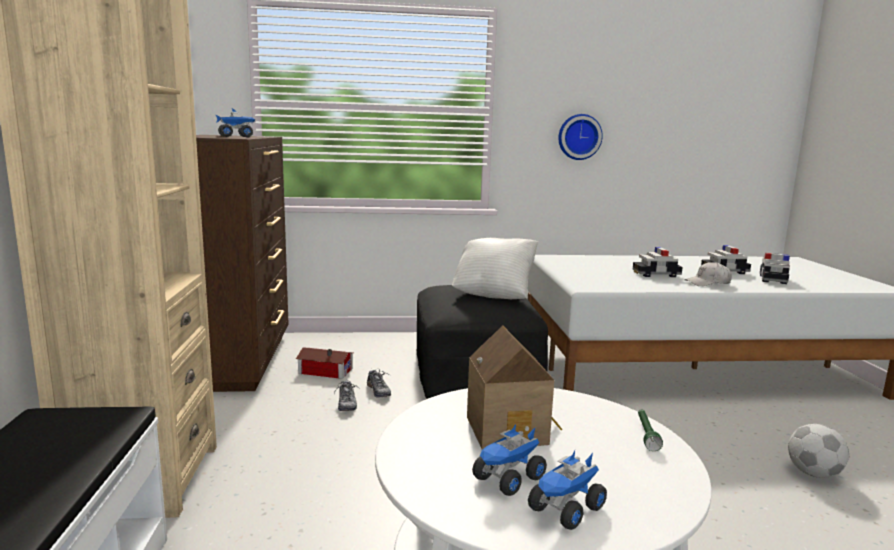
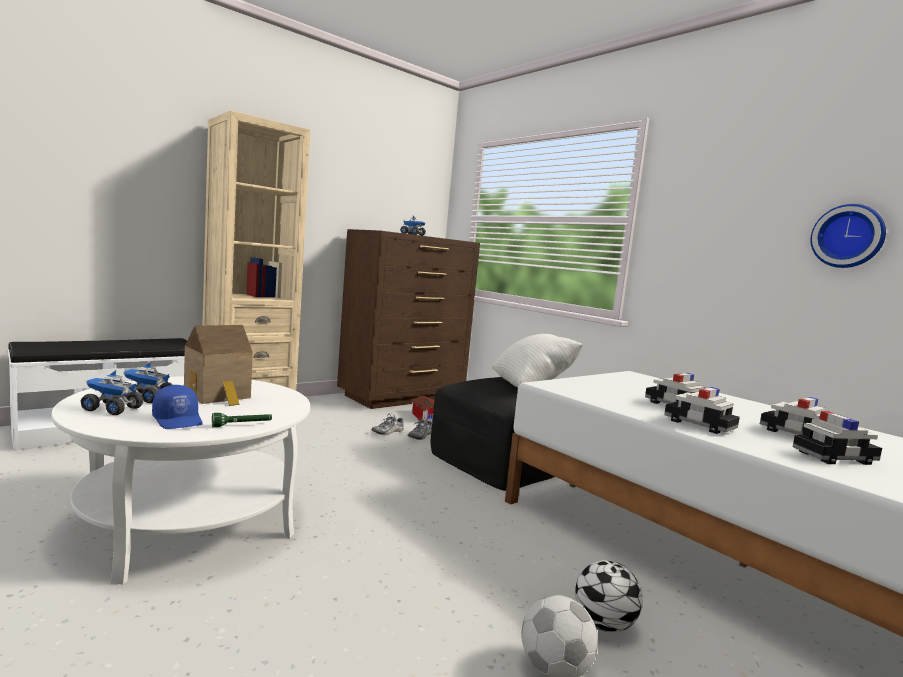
camera: 55 degrees right, 5 degrees down
wall clock [559,114,603,160] -> wall clock moved to [810,204,886,268]
white cap [685,262,732,286] -> toy car [664,387,740,434]
none -> blue cap [152,385,203,429]
none -> football [575,560,643,632]

